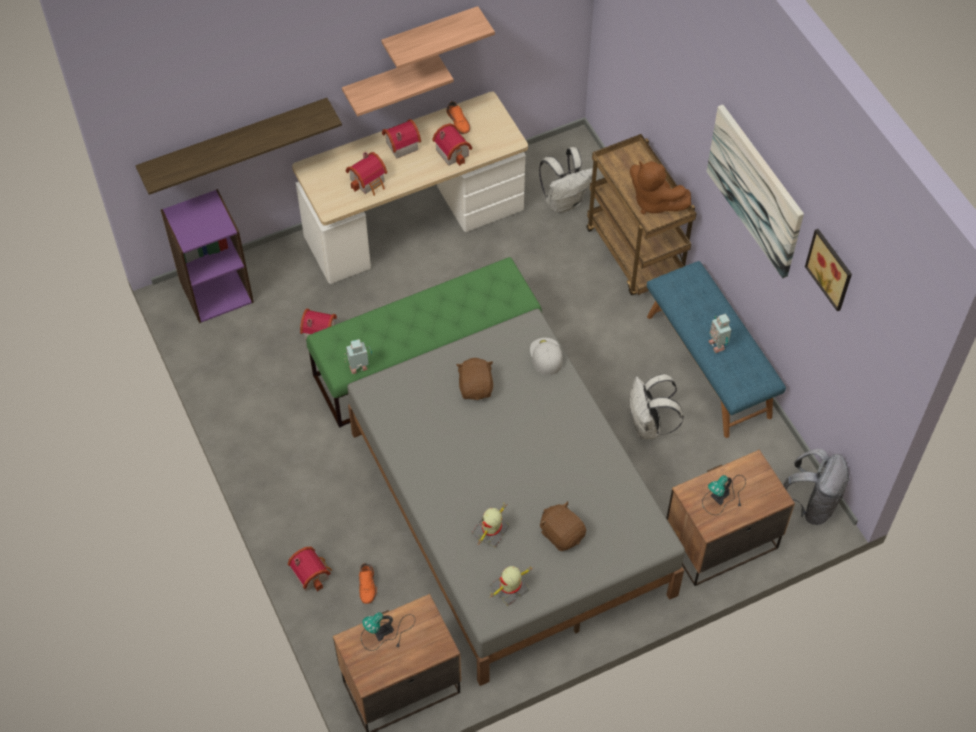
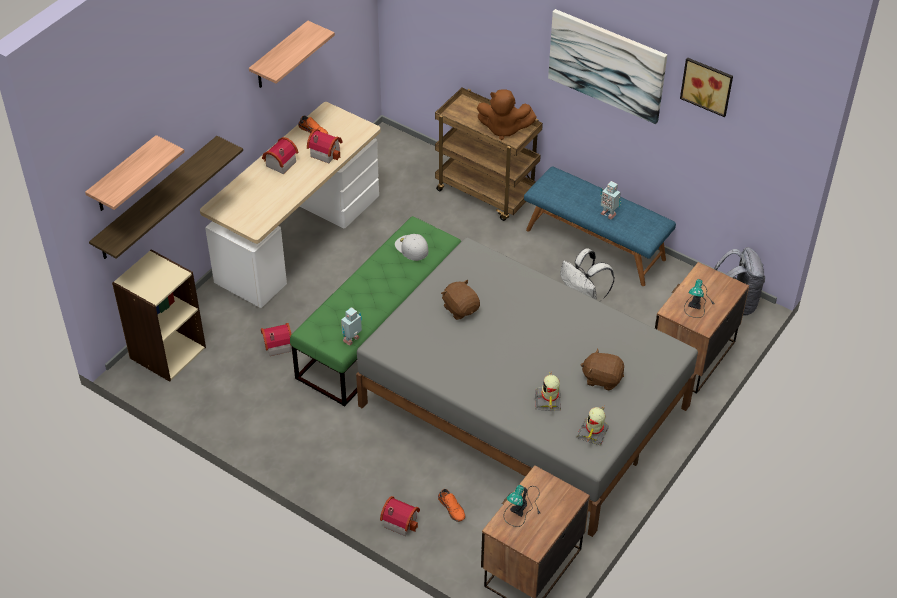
camera: 30 degrees left, 10 degrees down
purple bookcase [161,189,254,323] -> beige bookcase [112,249,206,382]
shelf [342,55,454,116] -> shelf moved to [85,135,184,211]
toy house [346,152,387,196] -> none
white cap [530,338,563,375] -> white cap moved to [395,234,428,261]
white backpack [539,147,593,213] -> none

